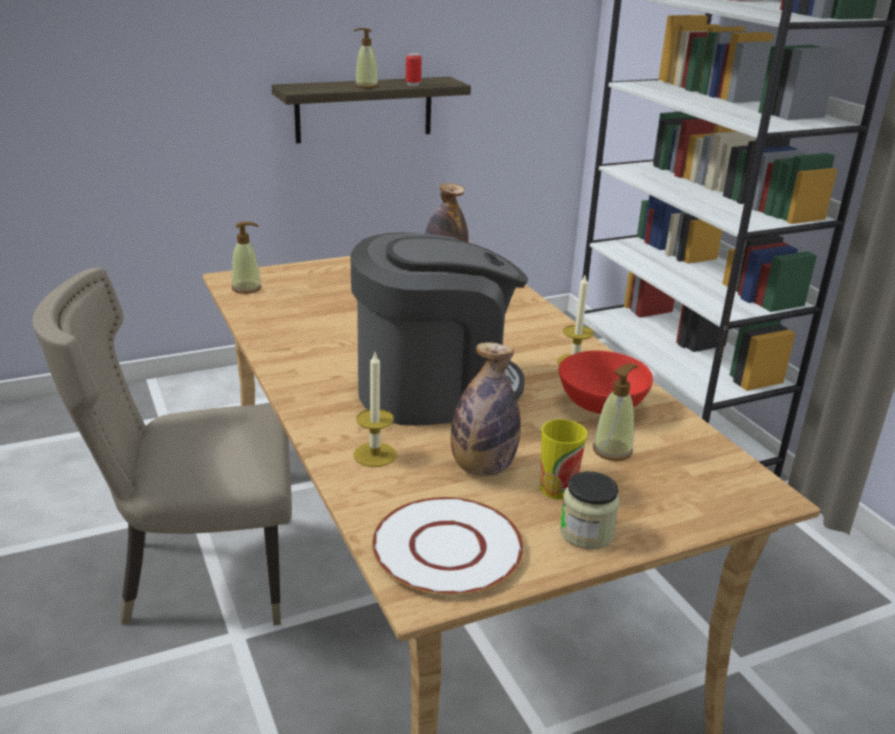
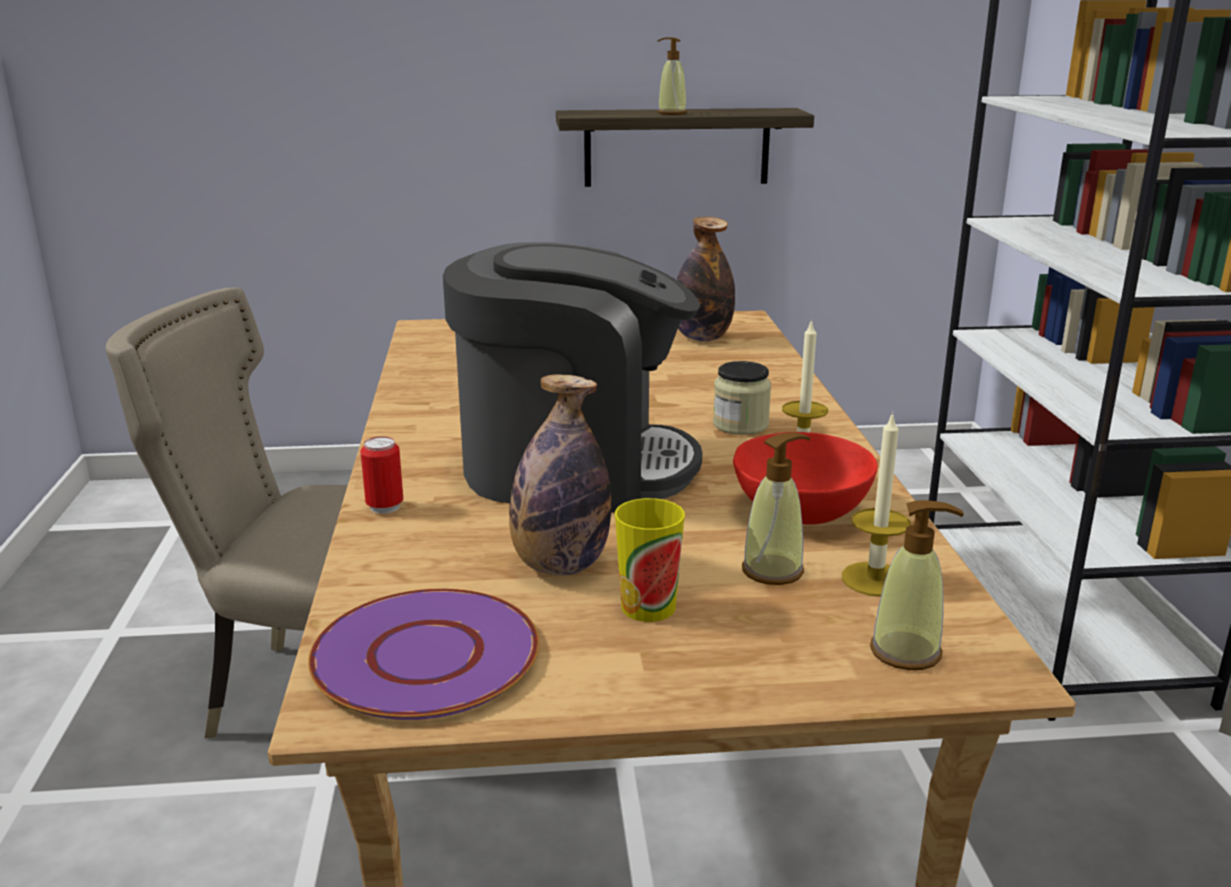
camera: 20 degrees right, 5 degrees down
soap dispenser [231,222,262,294] -> soap dispenser moved to [870,500,964,670]
candle [354,353,397,467] -> candle moved to [842,412,911,597]
white plate [372,497,524,596] -> purple plate [308,589,539,720]
can [406,53,422,86] -> can moved to [360,436,403,514]
jar [560,471,620,549] -> jar moved to [713,361,771,435]

